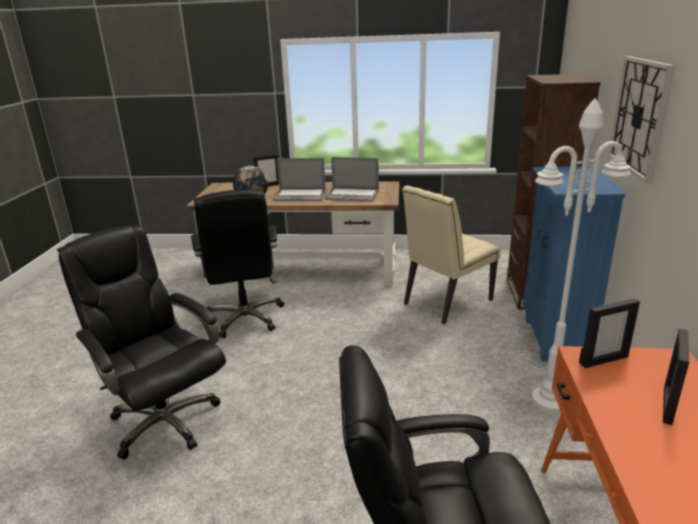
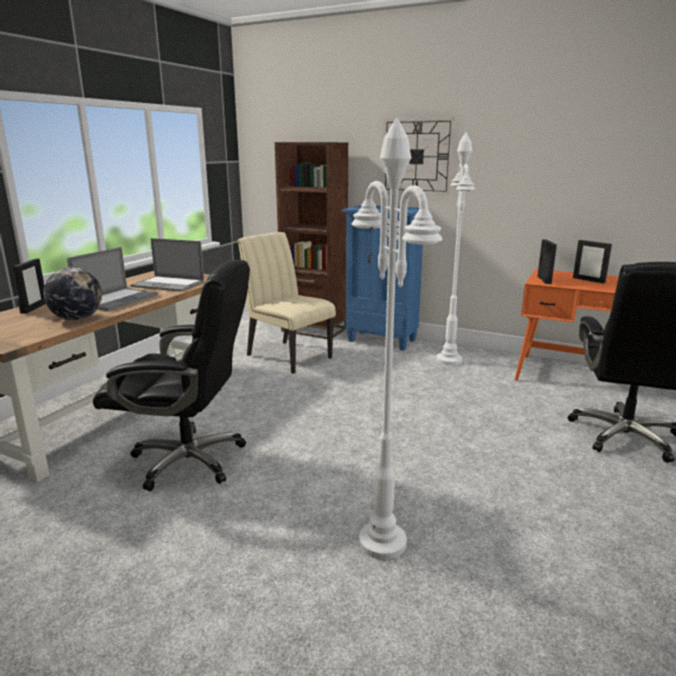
camera: 70 degrees left, 5 degrees down
black office chair [57,225,226,460] -> white floor lamp [352,117,442,560]
laptop [325,157,379,202] -> laptop turned 75 degrees clockwise [130,238,204,292]
beige chair [402,185,501,324] -> beige chair turned 150 degrees clockwise [238,232,336,374]

